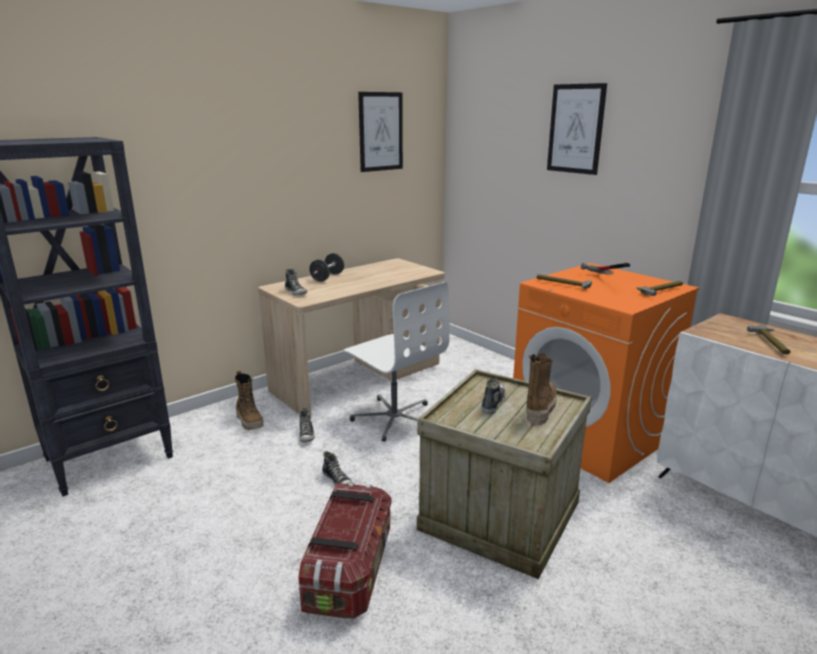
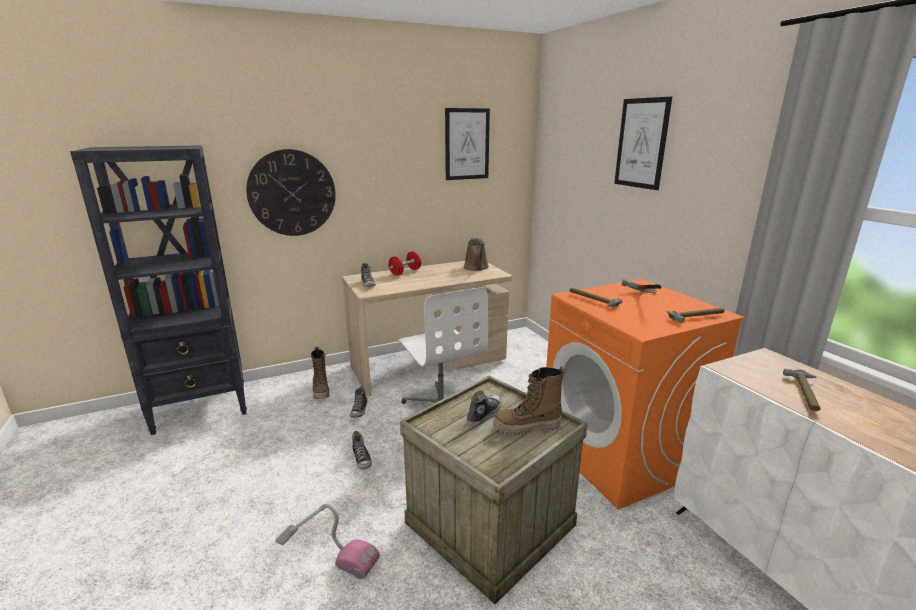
camera: 15 degrees right, 0 degrees up
storage box [298,483,392,619] -> vacuum cleaner [275,503,380,579]
black dumbbell [309,253,344,282] -> red dumbbell [388,251,421,276]
boot [526,354,557,425] -> boot turned 135 degrees counterclockwise [493,366,565,435]
none -> wall clock [246,149,336,236]
none -> brown watering can [464,238,489,271]

